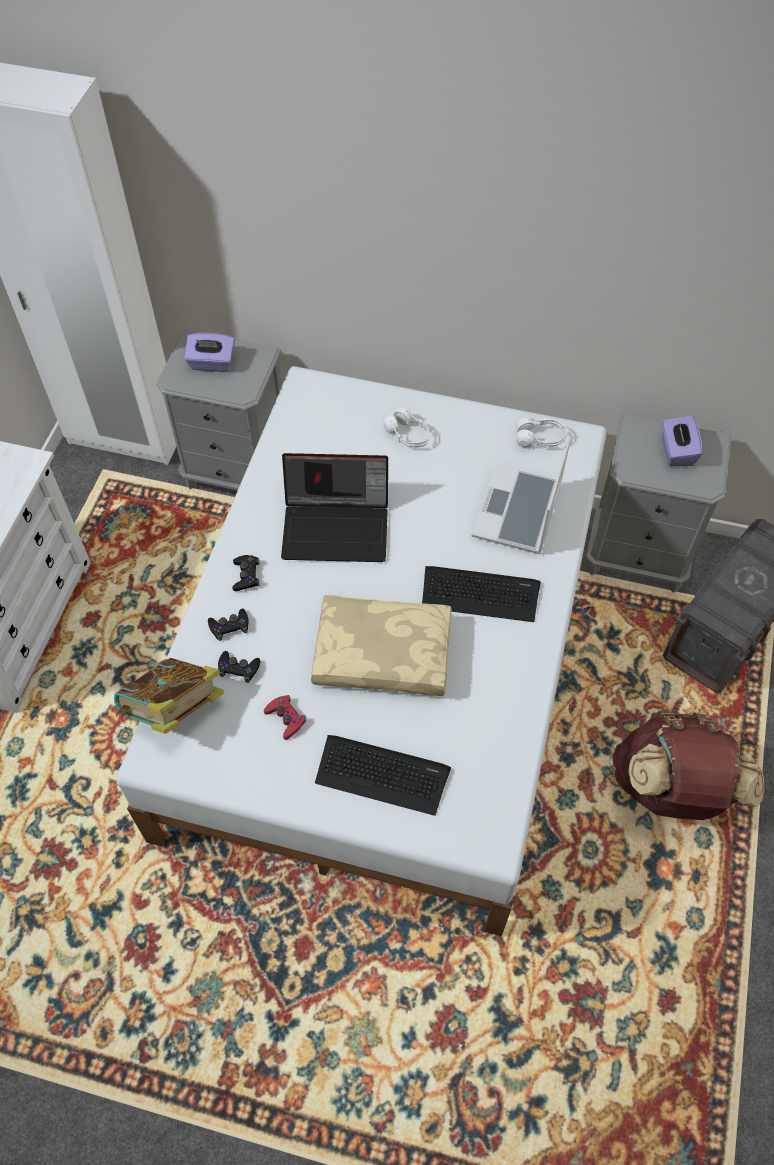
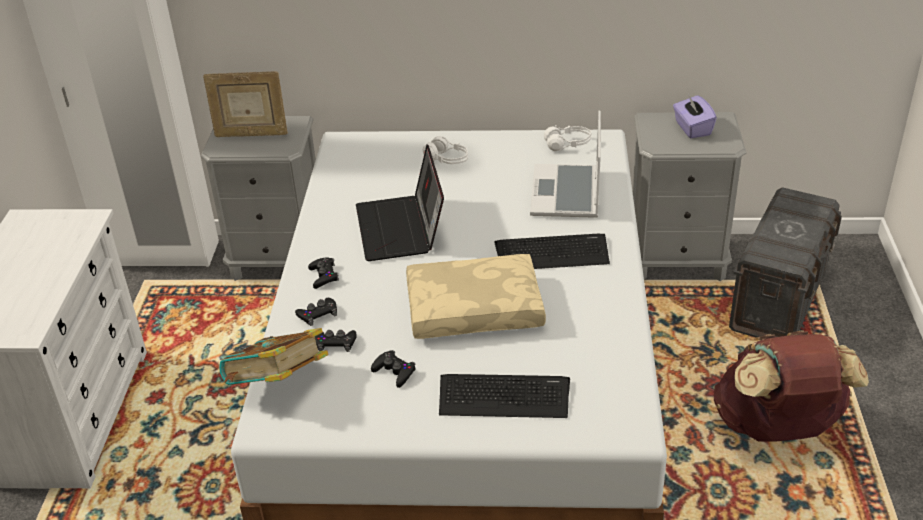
camera: 10 degrees left, 20 degrees down
purple tissue box [184,333,235,372] -> picture frame [203,71,288,137]
red game controller [264,695,306,740] -> black game controller [371,350,415,388]
laptop [281,453,388,562] -> laptop turned 90 degrees clockwise [356,144,444,261]

